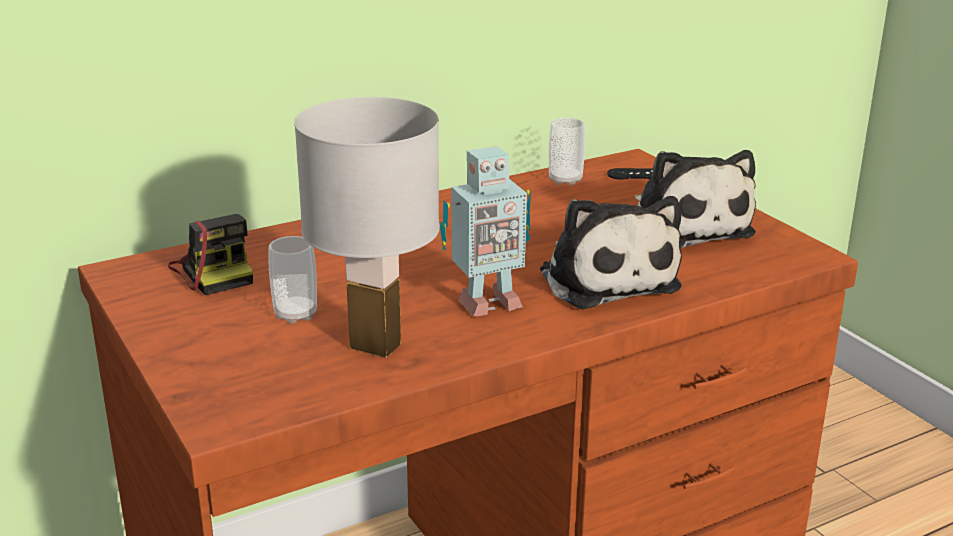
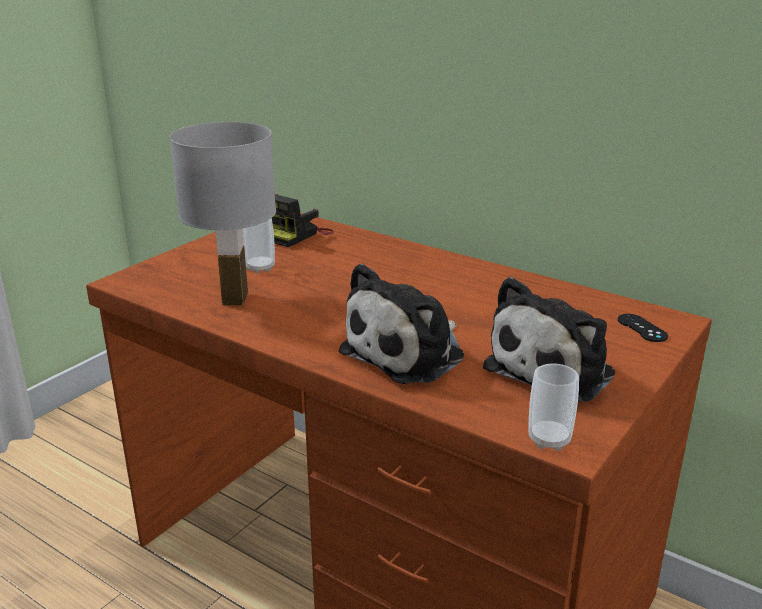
camera: 65 degrees right, 0 degrees up
toy robot [440,146,531,317] -> none
cup [548,118,585,186] -> cup moved to [529,364,579,451]

